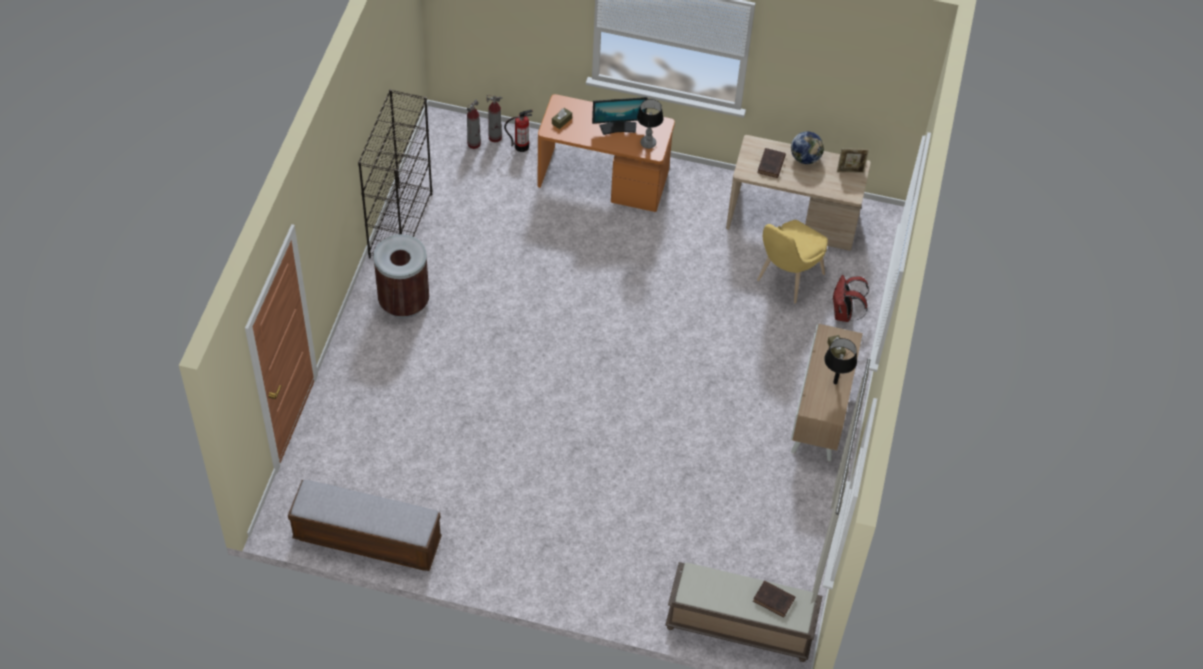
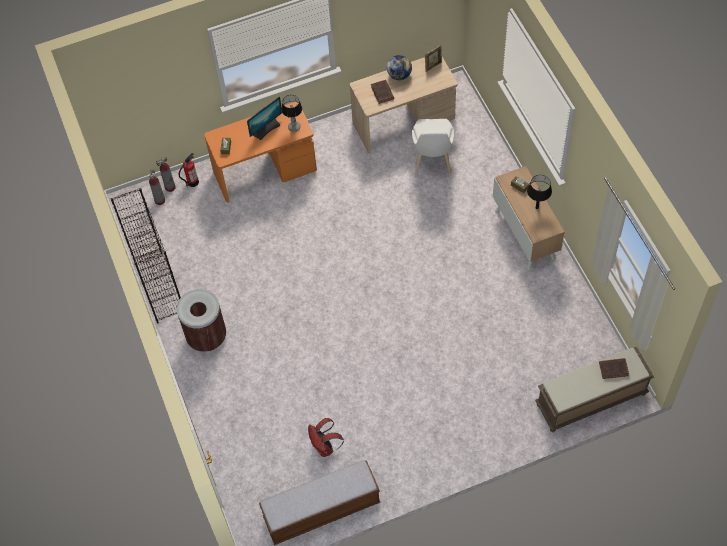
camera: 30 degrees left, 5 degrees up
yellow chair [757,220,828,303] -> white chair [412,119,454,174]
red backpack [833,275,869,322] -> red backpack moved to [308,418,344,457]

